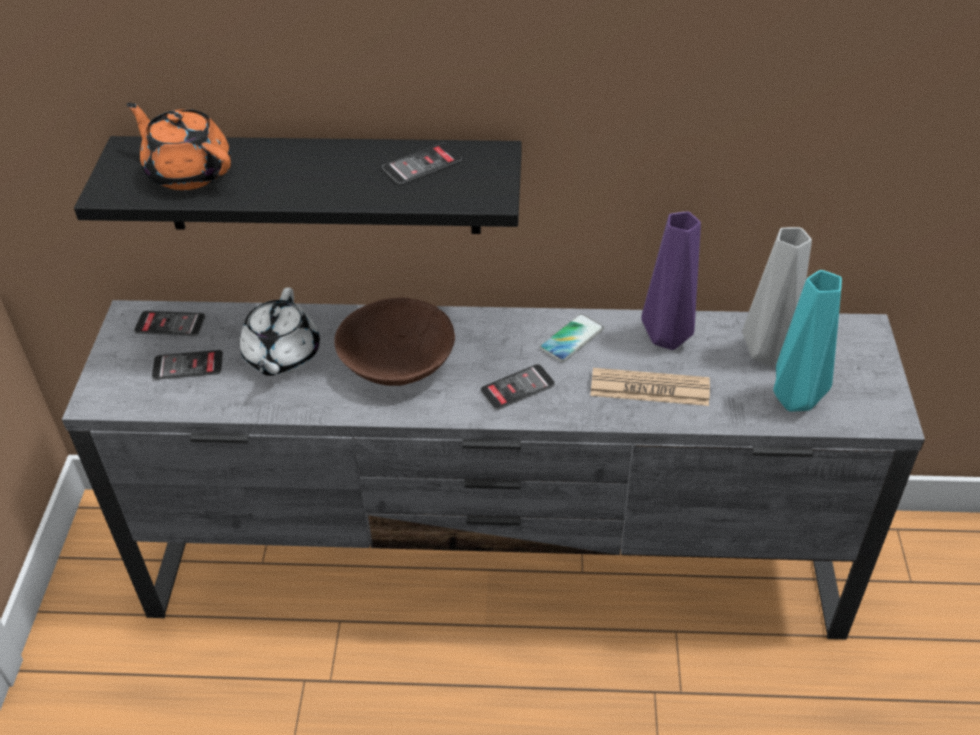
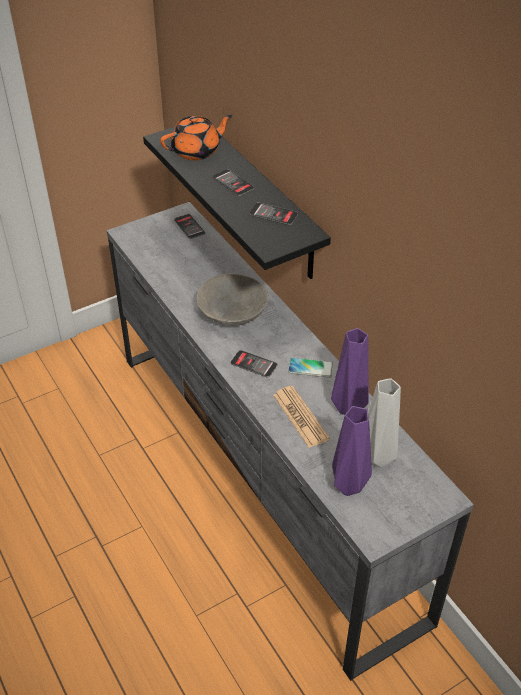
camera: 55 degrees right, 0 degrees up
orange teapot [127,103,231,190] -> orange teapot turned 60 degrees clockwise [160,115,232,160]
phone [152,350,223,380] -> phone moved to [213,169,254,196]
white teapot [240,287,320,376] -> none
brown bowl [334,298,455,386] -> grey bowl [197,274,269,325]
turquoise vase [773,270,842,412] -> purple vase [332,406,372,496]

